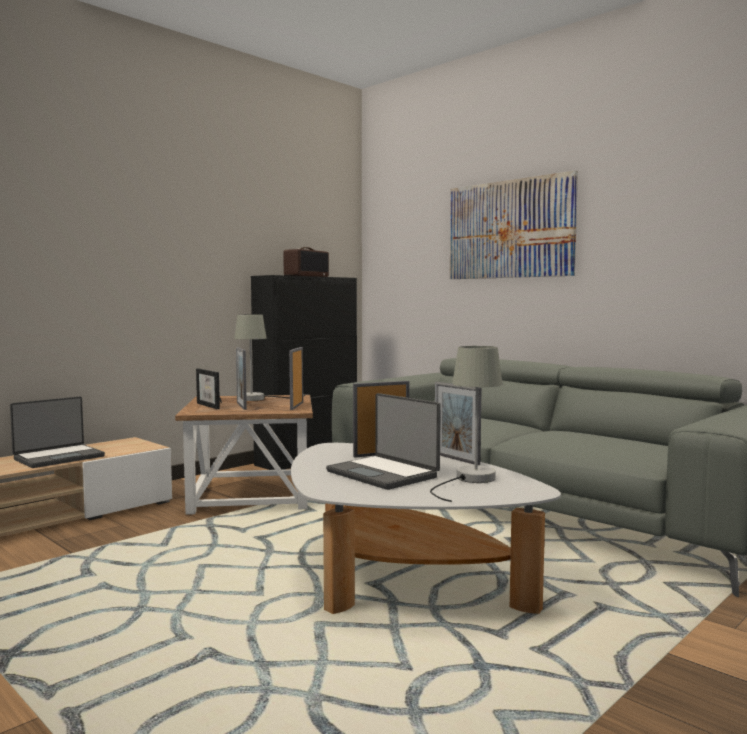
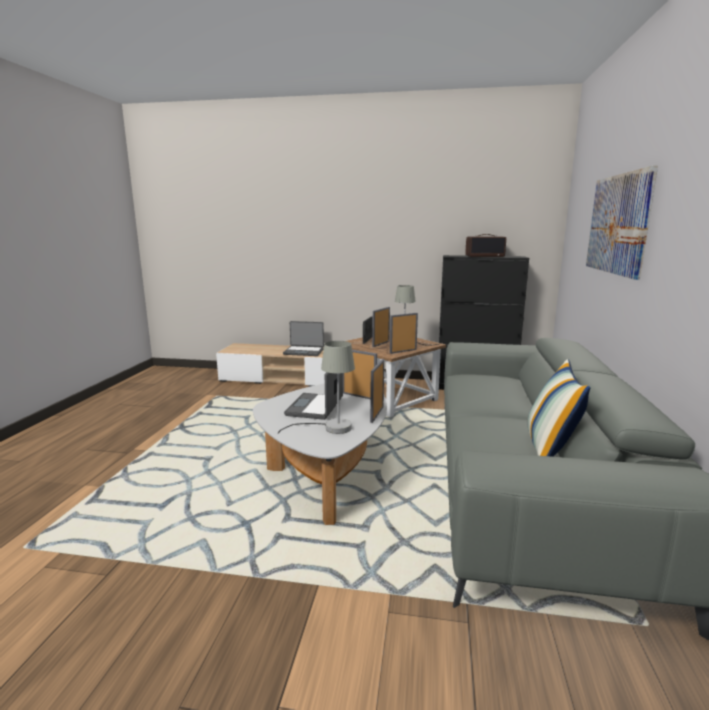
camera: 55 degrees right, 10 degrees up
none -> pillow [528,359,590,457]

